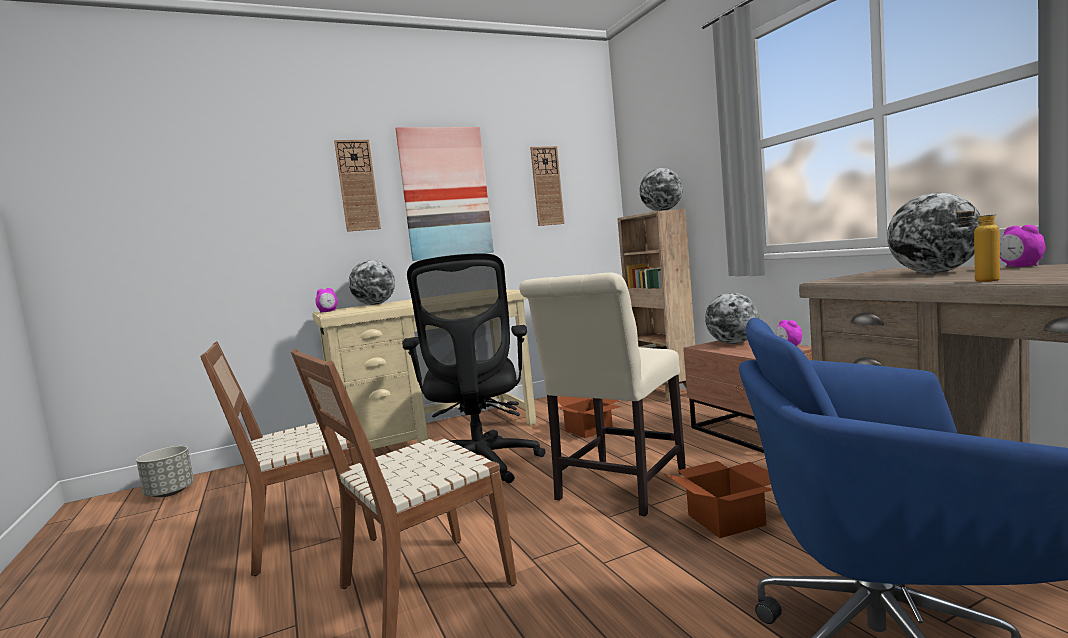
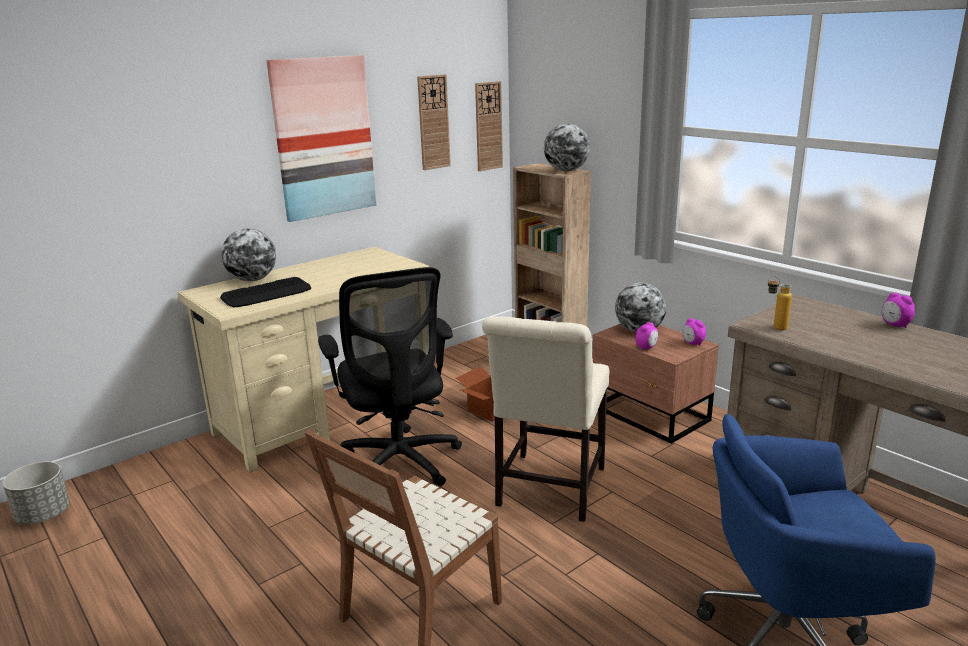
camera: 15 degrees left, 15 degrees up
chair [200,341,377,576] -> none
alarm clock [315,288,338,313] -> alarm clock moved to [636,322,658,350]
wall clock [334,140,381,232] -> wall clock moved to [475,81,503,171]
cardboard box [665,461,772,538] -> none
globe [887,193,980,273] -> none
bottle [955,202,1000,282] -> bottle moved to [768,276,792,330]
none -> keyboard [220,277,311,308]

